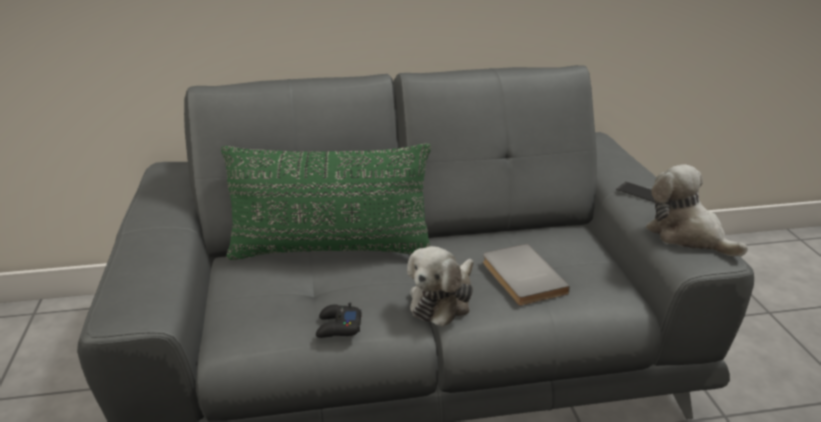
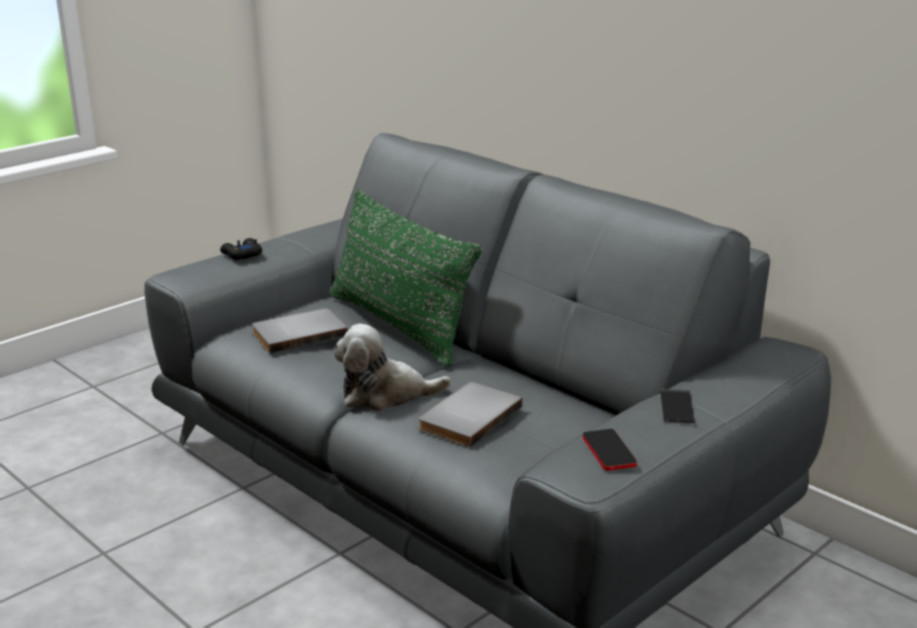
camera: 55 degrees right, 5 degrees down
black game controller [316,303,362,338] -> black game controller moved to [220,238,262,260]
plush toy [646,164,748,257] -> phone [583,429,637,471]
none -> grey book [252,308,348,353]

